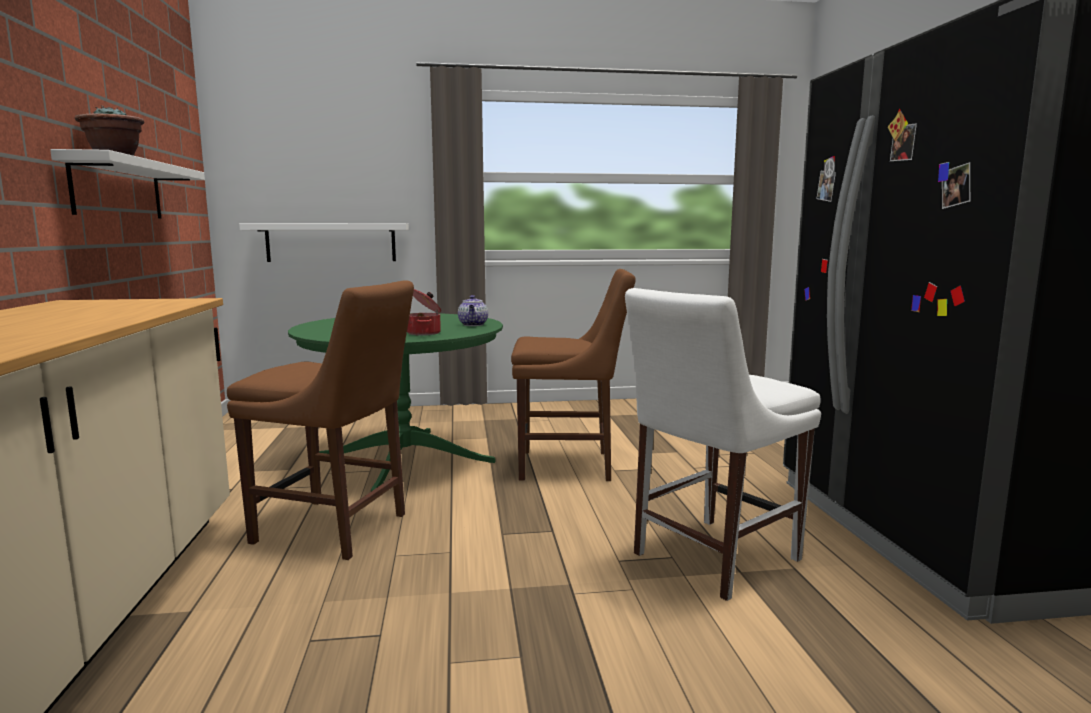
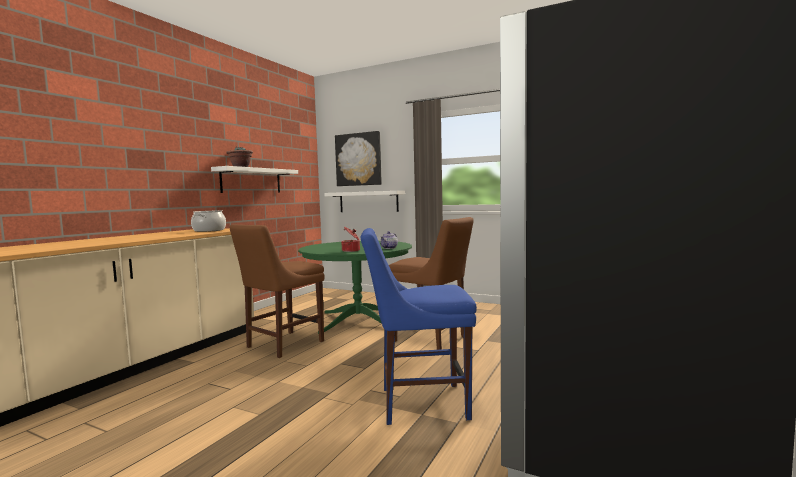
camera: 35 degrees right, 5 degrees down
brown chair [227,280,414,560] -> brown chair turned 75 degrees clockwise [229,224,325,358]
white chair [625,288,821,601] -> blue chair [361,228,477,425]
none -> cooking pot [191,210,226,232]
none -> picture [335,131,382,186]

